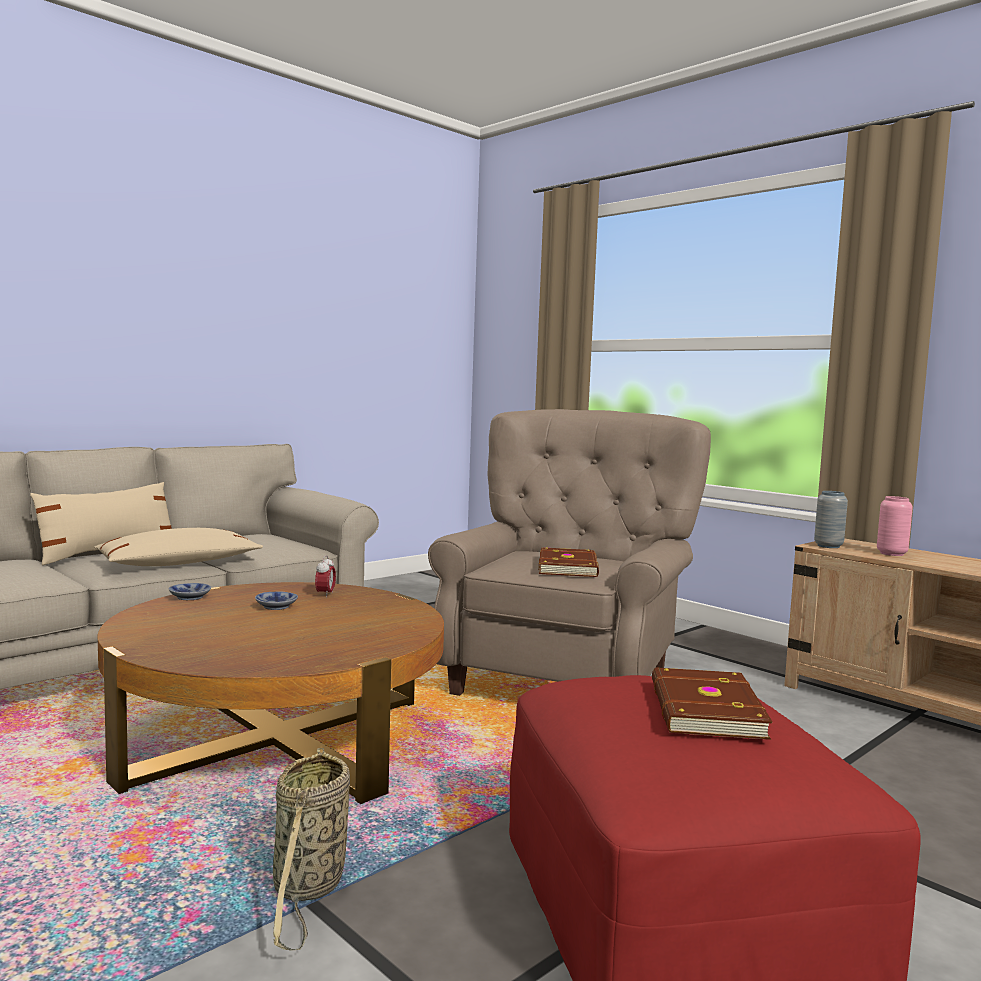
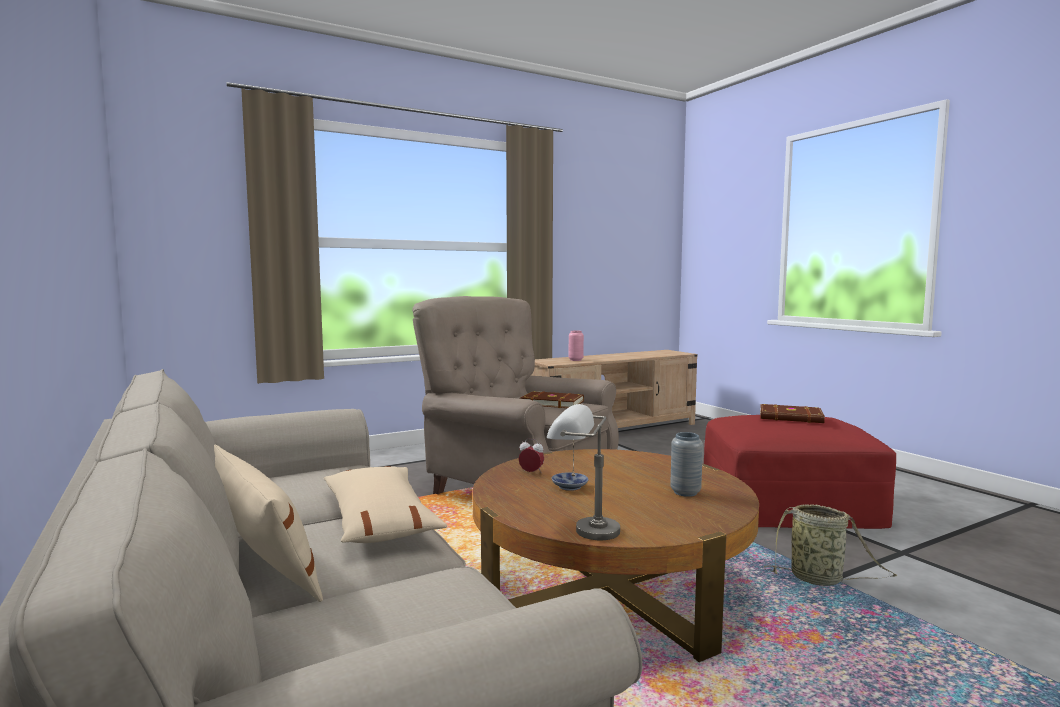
camera: 75 degrees left, 0 degrees up
bowl [168,583,211,600] -> none
grey vase [814,491,848,548] -> grey vase moved to [670,432,703,497]
none -> grey table lamp [547,404,620,540]

